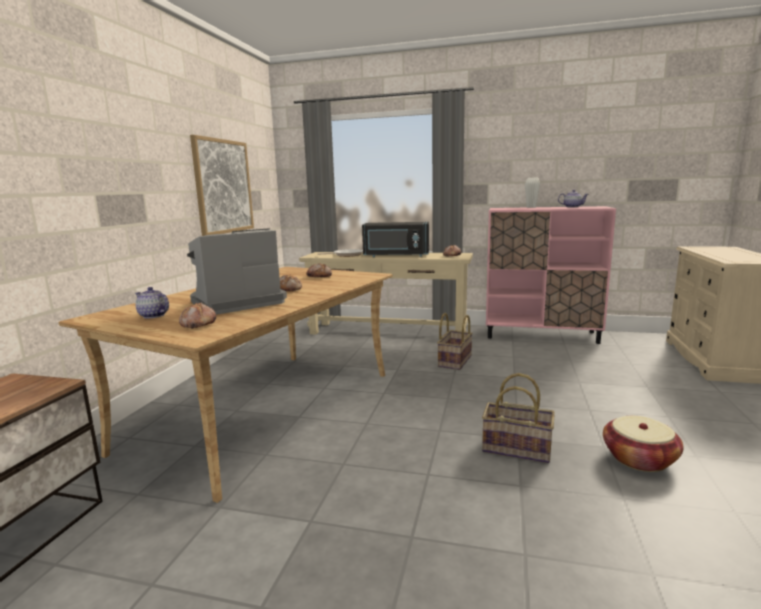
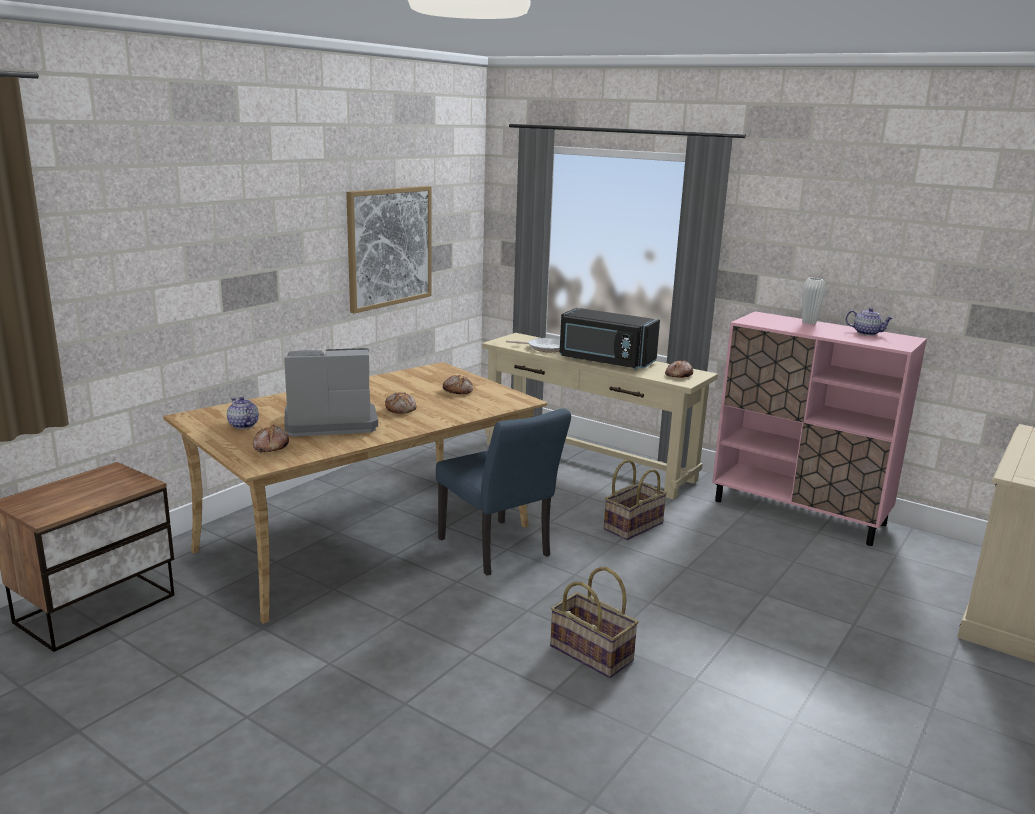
camera: 20 degrees right, 5 degrees up
basket [603,416,683,472] -> none
none -> blue chair [436,408,571,575]

